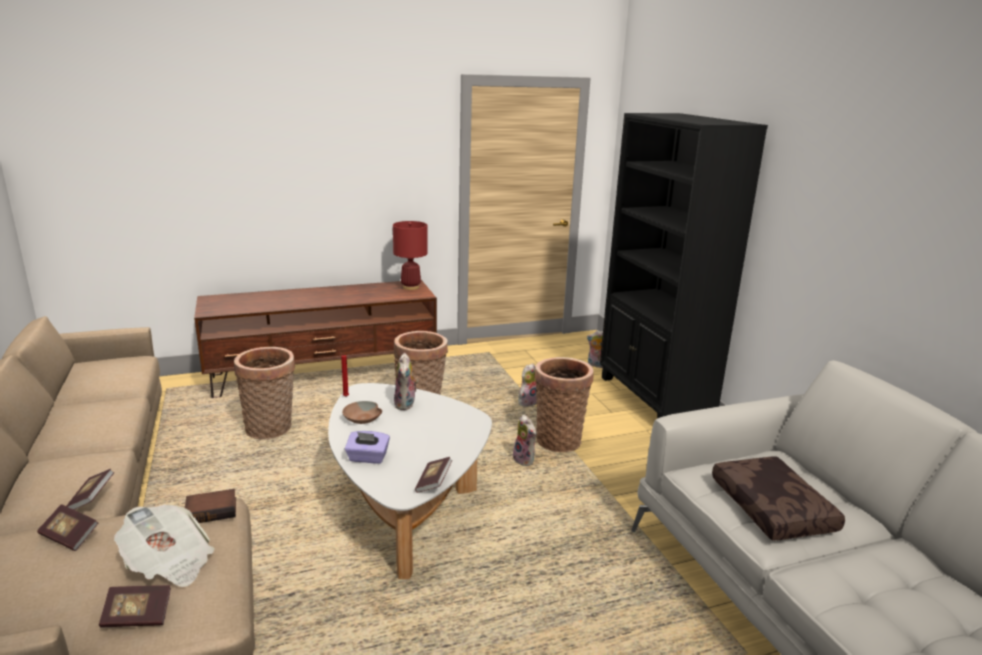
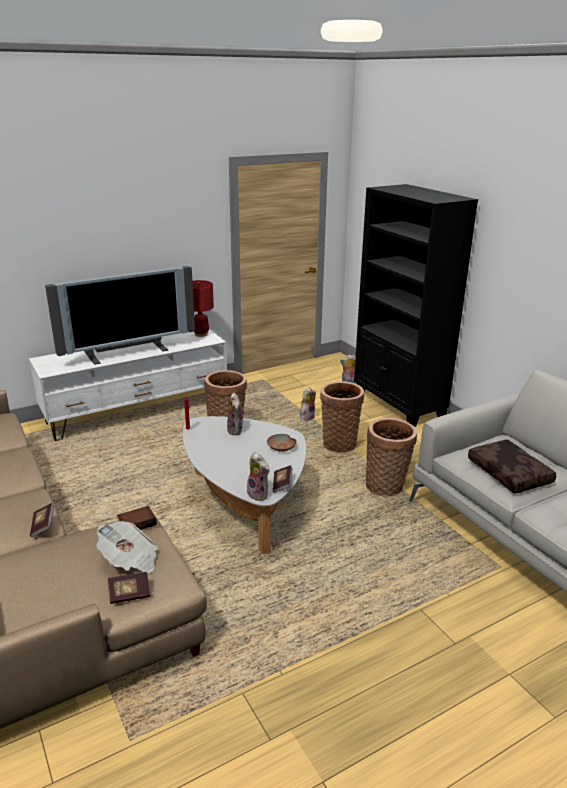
camera: 10 degrees left, 5 degrees up
book [37,504,98,551] -> none
brown tv stand [194,280,437,398] -> white tv stand [29,329,227,441]
basket [234,347,295,439] -> basket moved to [366,418,417,497]
brown bowl [342,401,382,424] -> brown bowl moved to [267,434,297,452]
purple tissue box [345,431,390,464] -> none
plush toy [513,415,537,466] -> plush toy moved to [247,452,270,501]
none -> television [45,266,195,365]

